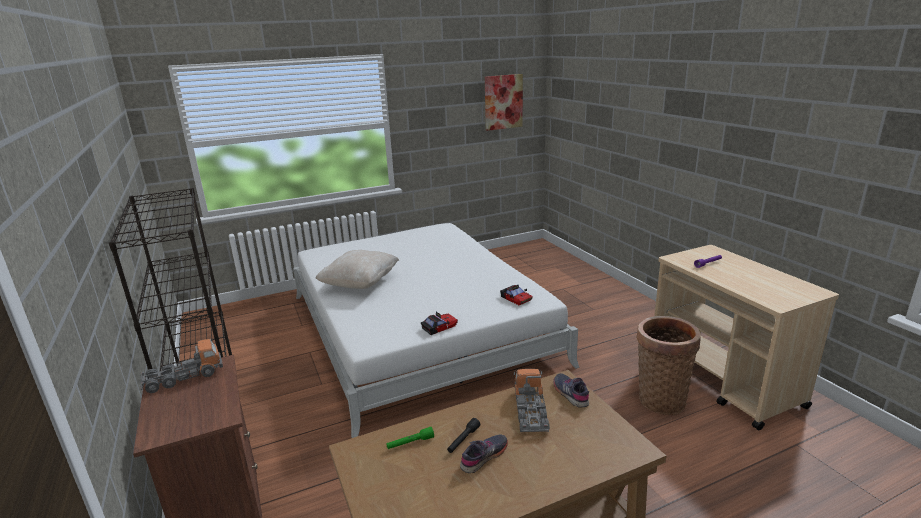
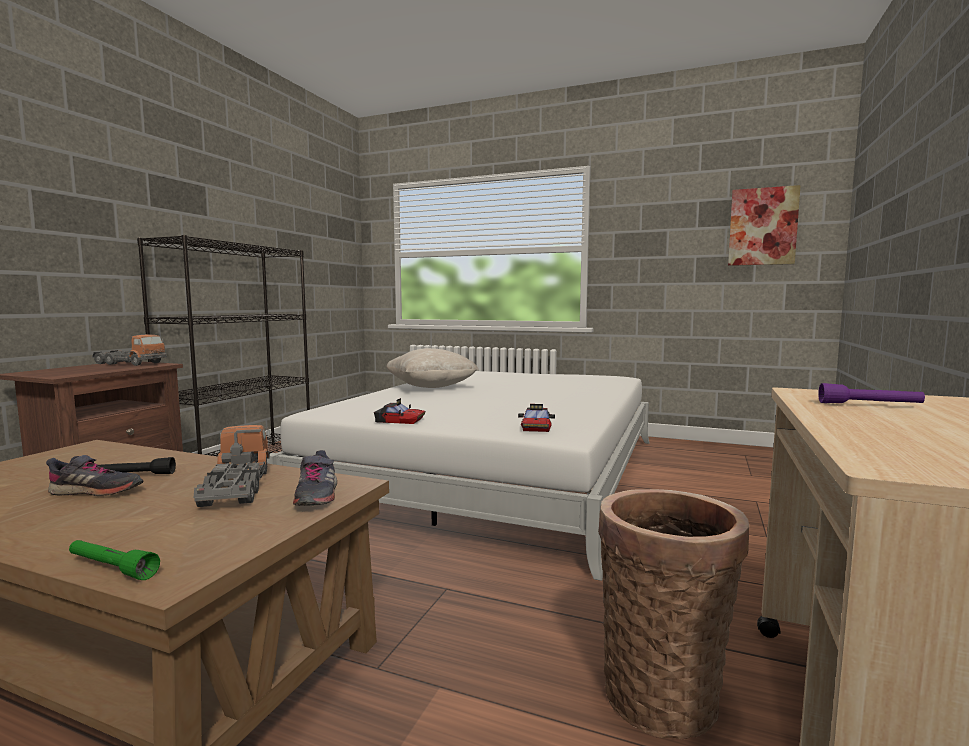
camera: 45 degrees right, 15 degrees down
green flashlight [386,427,434,449] -> green flashlight moved to [69,540,160,580]
toy truck [514,369,550,432] -> toy truck turned 60 degrees counterclockwise [193,425,270,507]
grey shoe [553,373,589,407] -> grey shoe turned 150 degrees clockwise [293,450,337,506]

